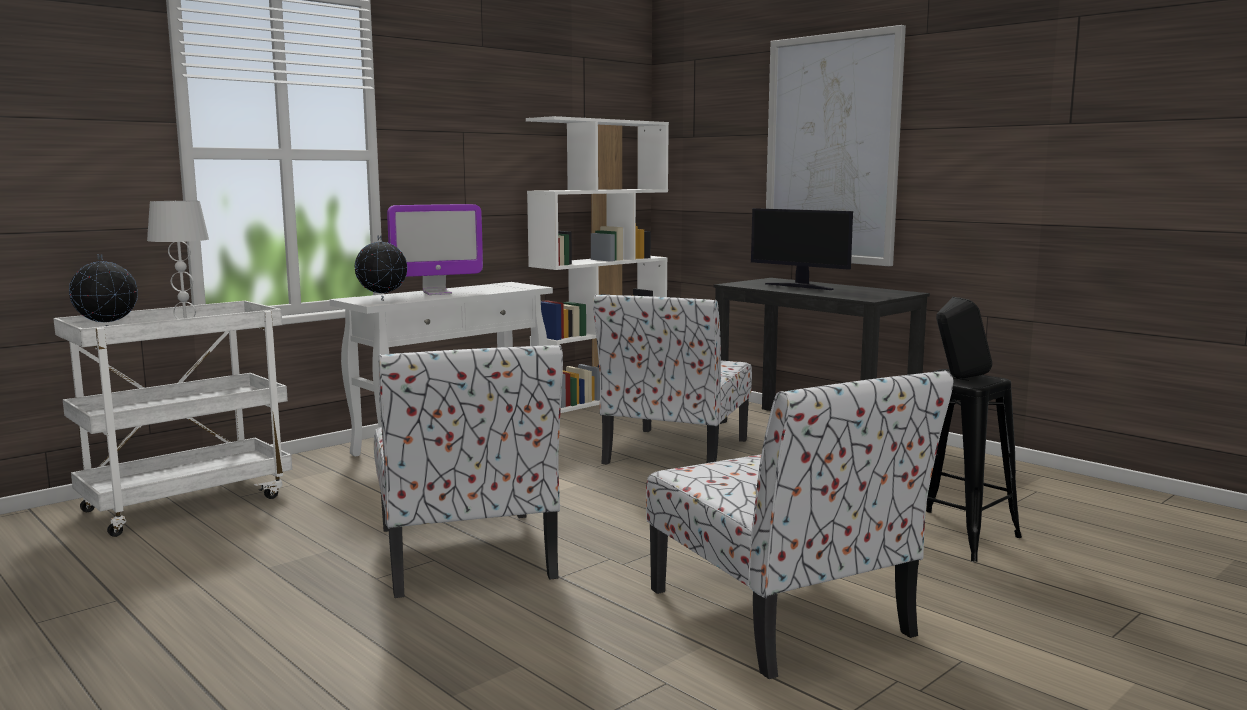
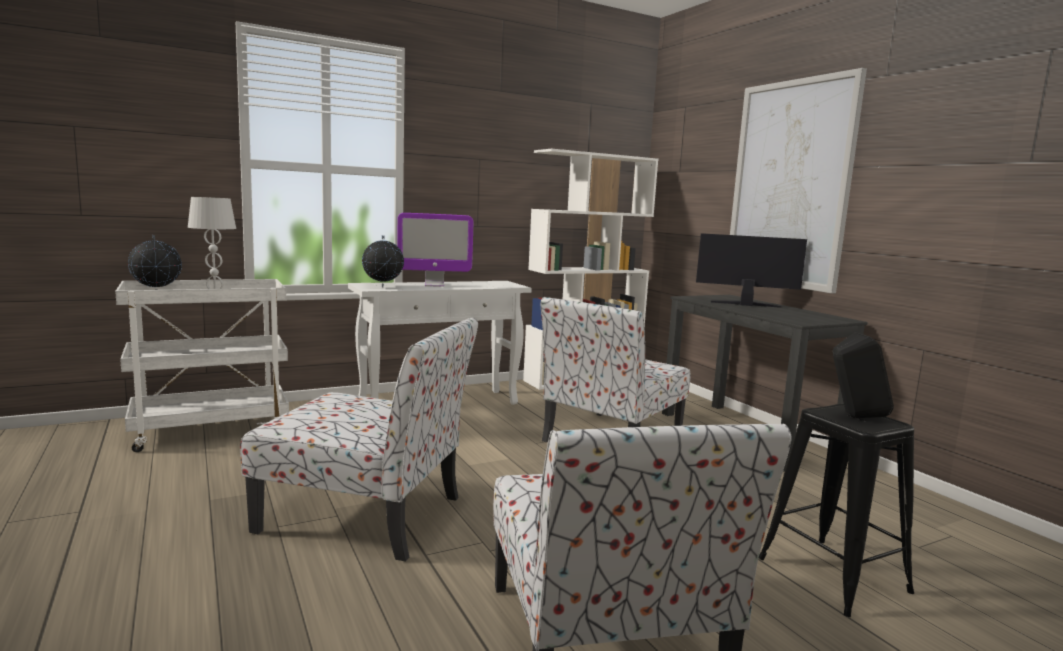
camera: 15 degrees right, 0 degrees up
chair [374,345,563,598] -> chair turned 75 degrees counterclockwise [240,318,478,561]
monitor [751,208,853,290] -> monitor turned 135 degrees clockwise [696,233,807,308]

